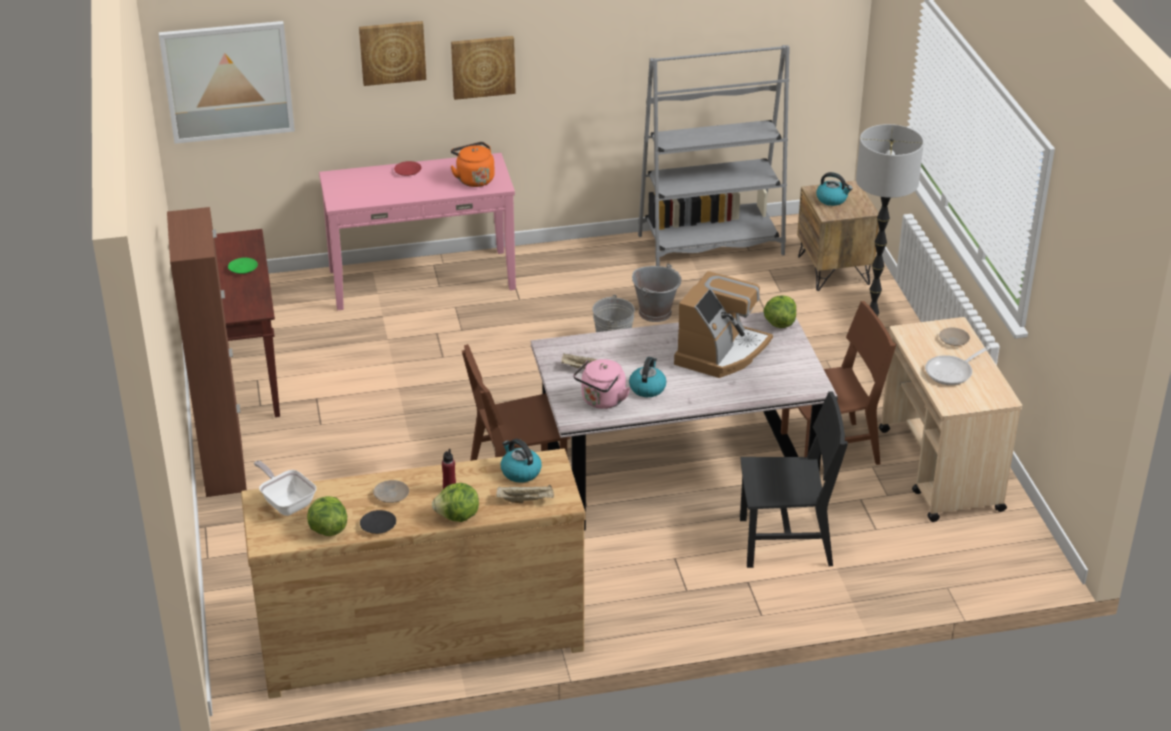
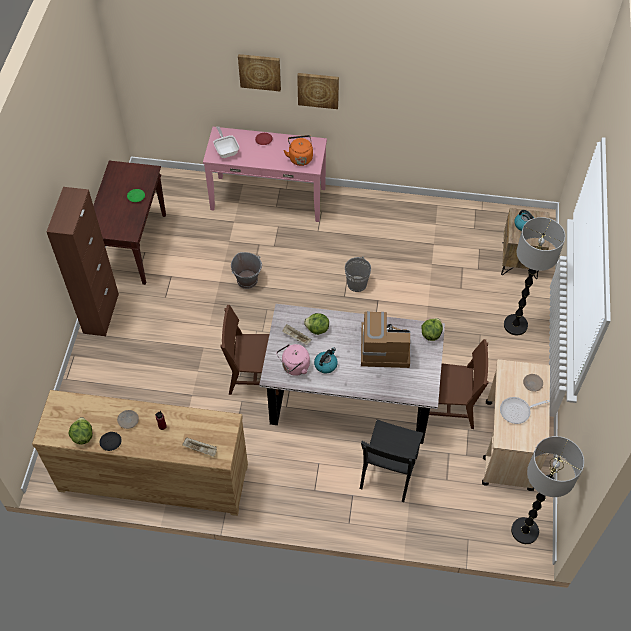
camera: 20 degrees right, 20 degrees up
picture [159,21,295,144] -> none
frying pan [254,461,316,516] -> frying pan moved to [213,126,239,158]
lettuce [432,483,479,522] -> lettuce moved to [304,313,329,335]
kettle [501,438,542,483] -> none
grey bucket [632,264,681,322] -> grey bucket moved to [231,252,262,289]
grey bookcase [638,45,790,266] -> none
coffee machine [674,271,773,378] -> coffee machine turned 135 degrees counterclockwise [361,311,411,368]
black chair [740,391,848,568] -> black chair turned 90 degrees clockwise [360,419,424,502]
none -> floor lamp [511,436,584,544]

